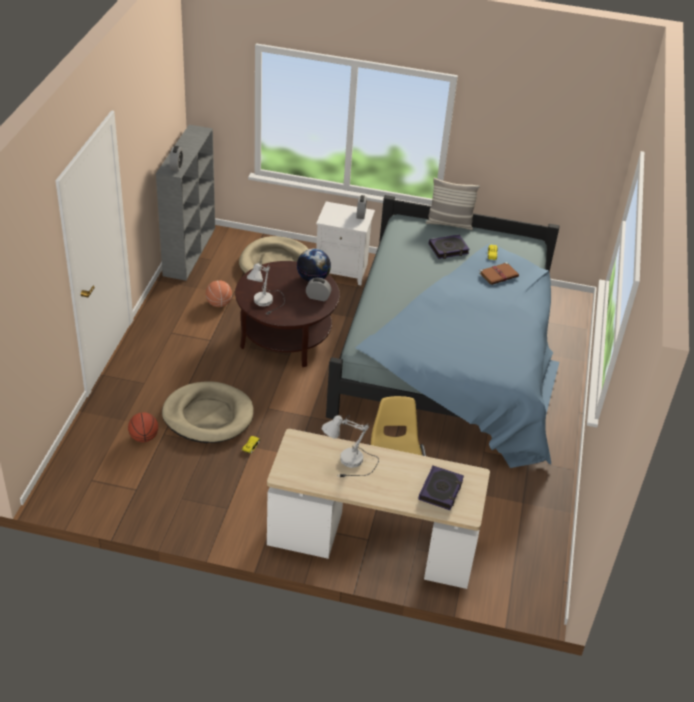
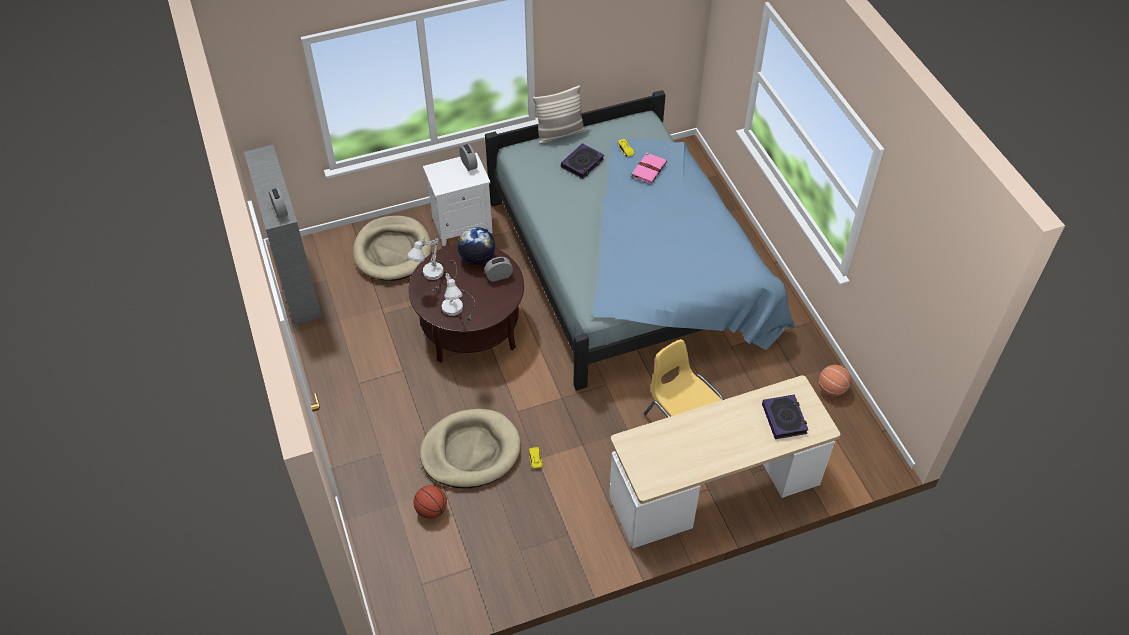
camera: 30 degrees left, 10 degrees up
basketball [206,280,232,307] -> basketball moved to [819,365,851,397]
white table lamp [321,415,379,477] -> white table lamp moved to [407,237,457,291]
brown book [479,262,519,285] -> pink book [631,152,667,184]

